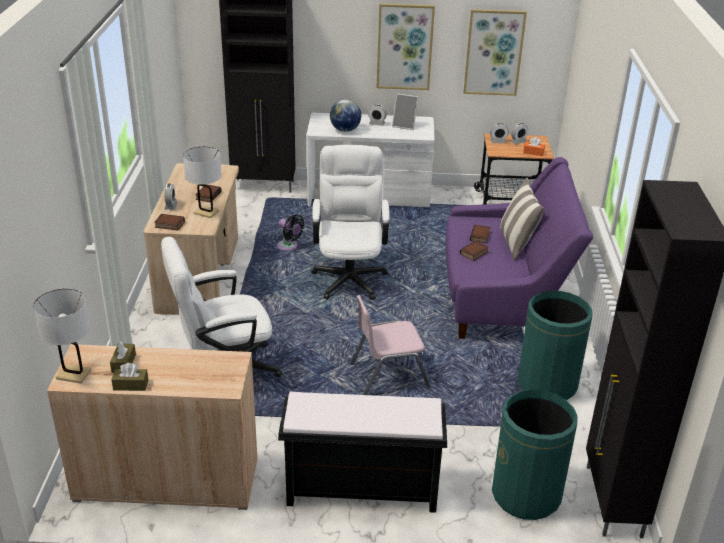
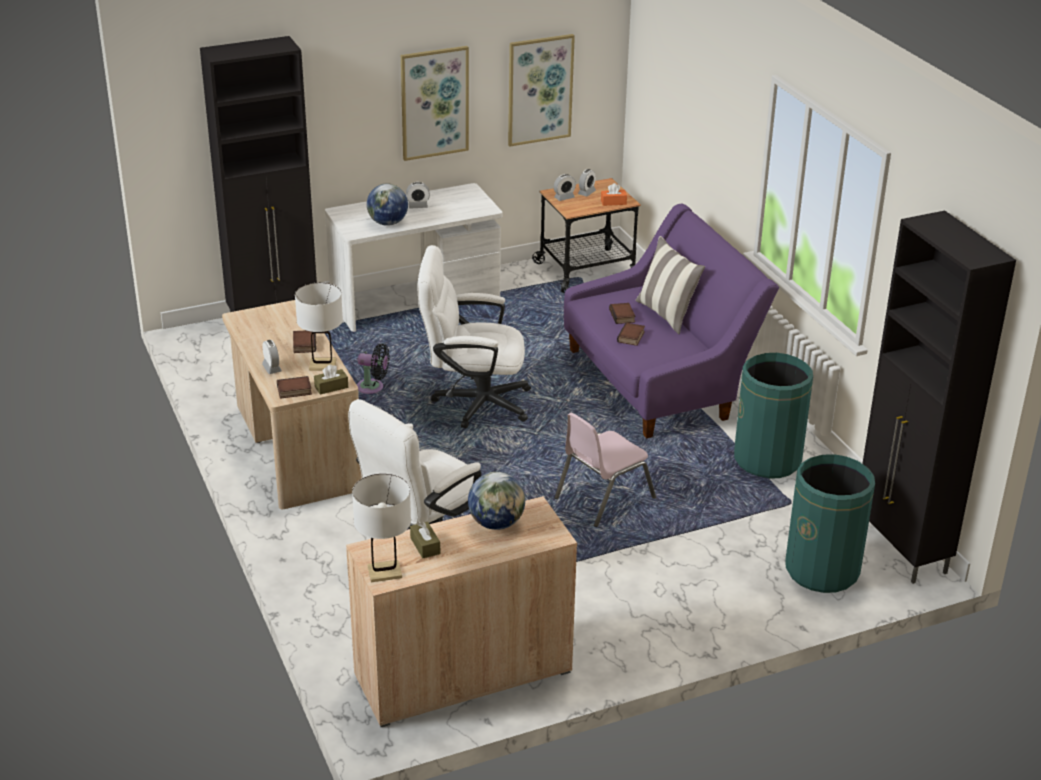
camera: 25 degrees left, 0 degrees up
brown tissue box [111,363,149,391] -> brown tissue box moved to [314,364,348,395]
black bench [278,392,447,513] -> none
white office chair [311,145,389,300] -> white office chair turned 60 degrees counterclockwise [417,245,531,428]
picture frame [392,93,418,130] -> none
none -> globe [468,472,525,530]

